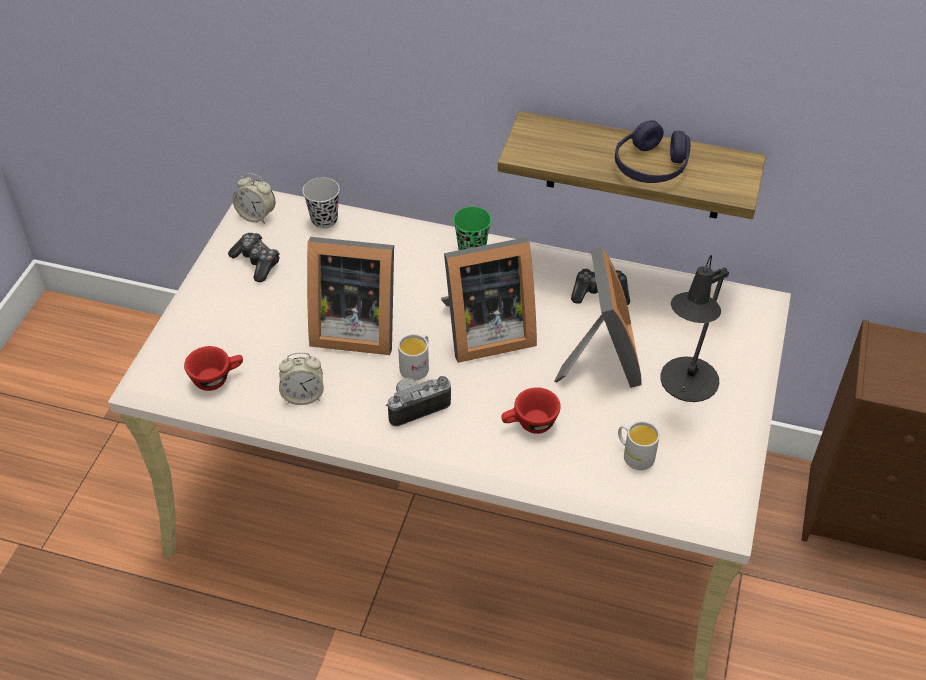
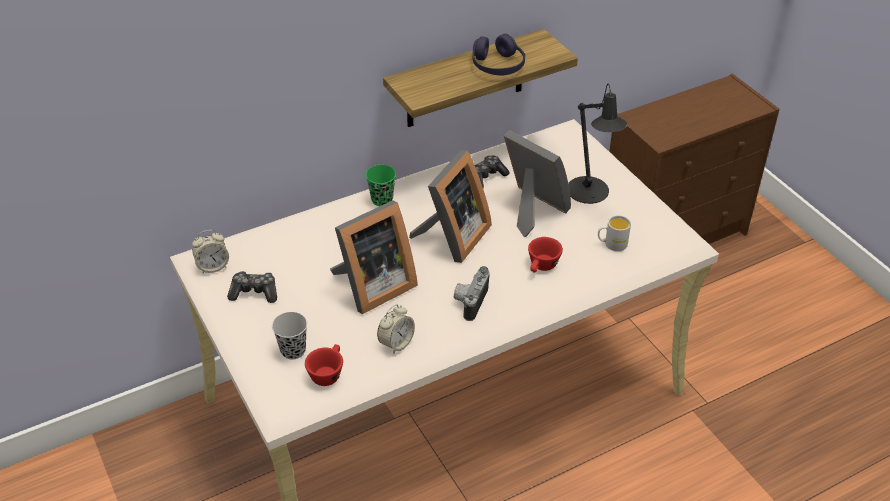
camera: 45 degrees left, 5 degrees down
black cup [302,177,340,229] -> black cup moved to [272,312,307,359]
white mug [398,334,429,380] -> none

